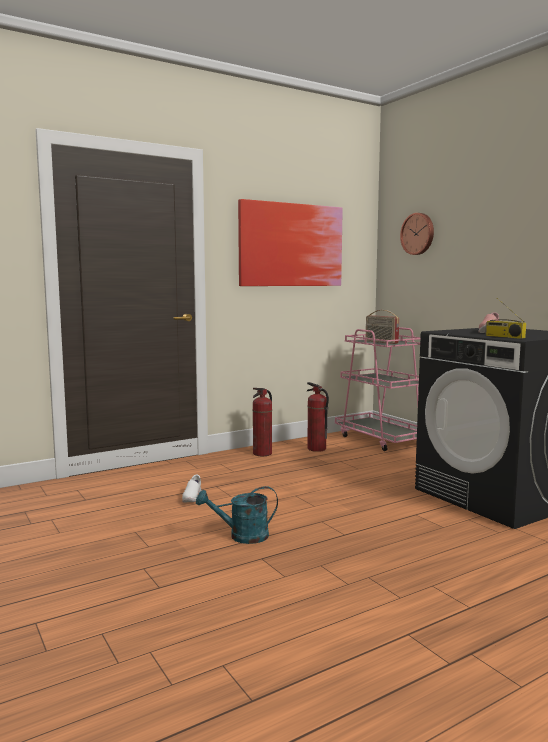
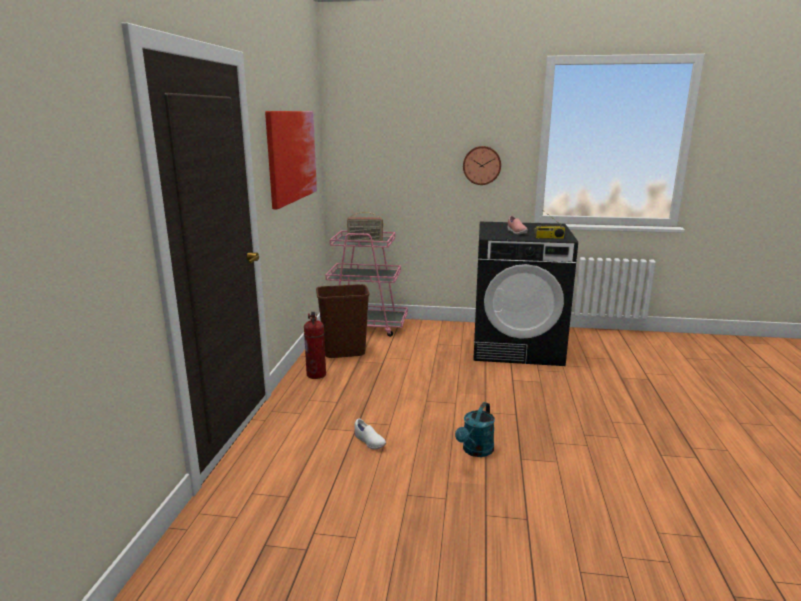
camera: 50 degrees left, 10 degrees up
fire extinguisher [307,382,329,452] -> brown trash can [316,284,370,358]
wall clock [400,213,434,255] -> wall clock moved to [463,146,501,185]

